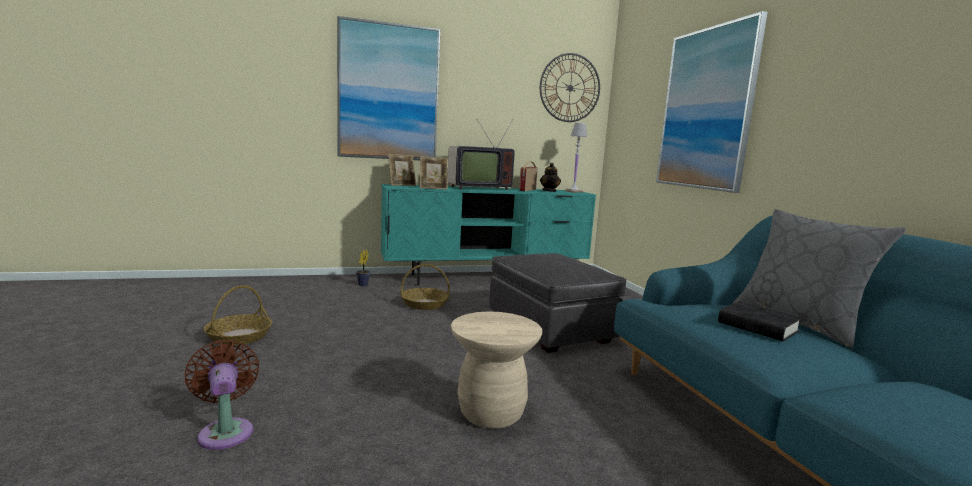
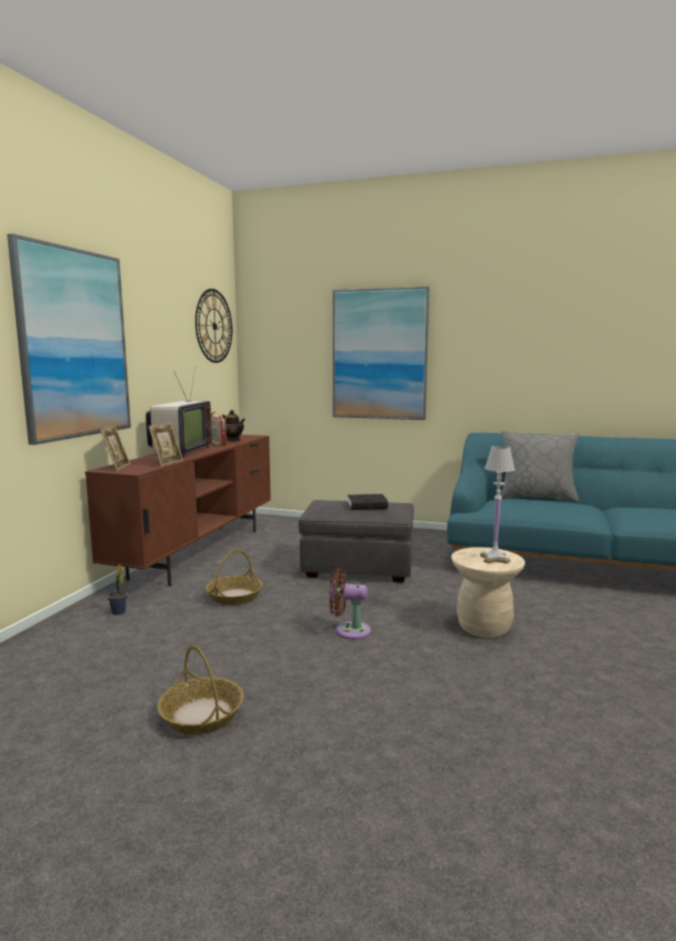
camera: 55 degrees left, 0 degrees up
brown fan [185,340,259,450] -> brown fan moved to [329,568,371,640]
turquoise tv stand [381,184,596,286] -> brown tv stand [85,435,271,586]
white table lamp [565,123,588,193] -> white table lamp moved to [480,446,515,563]
black book [718,302,802,341] -> black book moved to [347,494,388,510]

